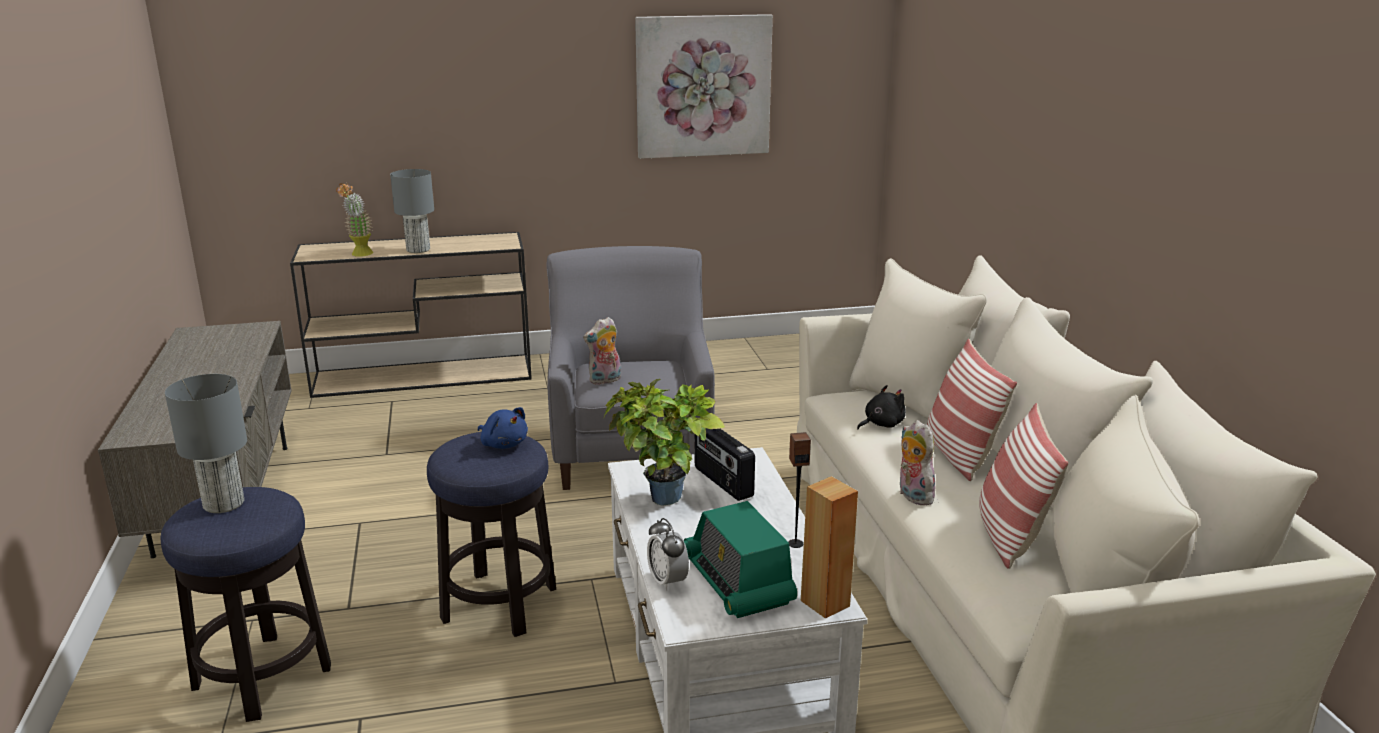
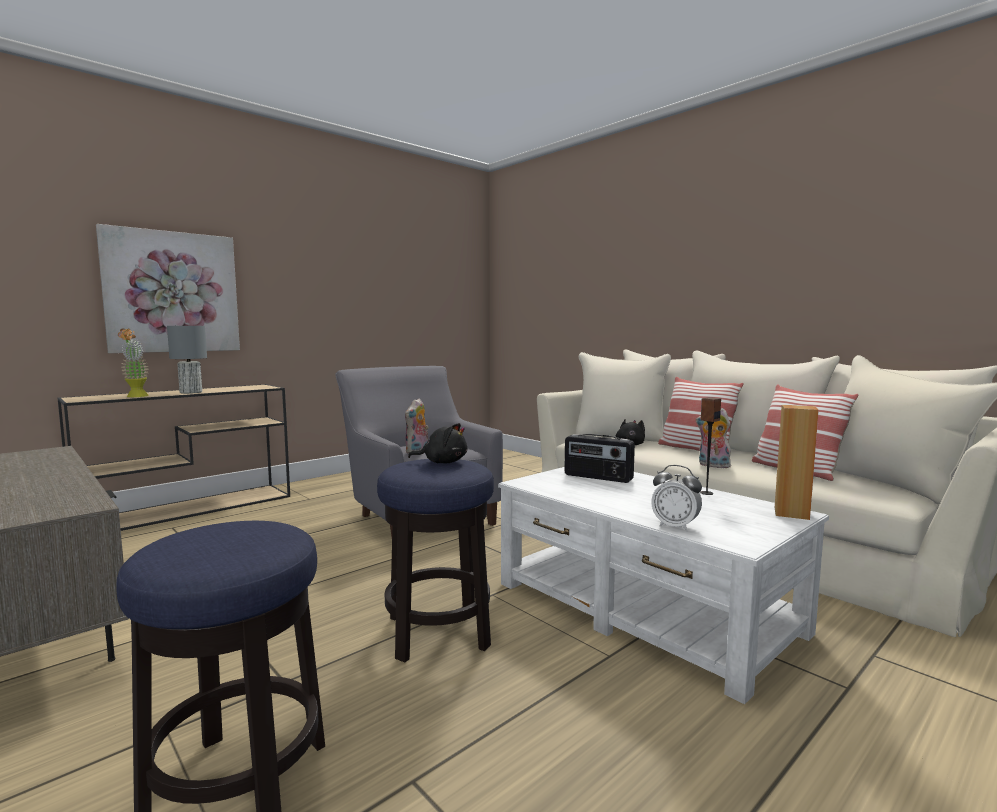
camera: 30 degrees left, 15 degrees down
grey table lamp [165,374,247,513] -> none
blue plush toy [478,407,528,449] -> black plush toy [408,423,467,464]
potted plant [604,379,725,506] -> none
picture [635,14,773,159] -> picture moved to [96,224,240,353]
radio [684,501,797,618] -> none

